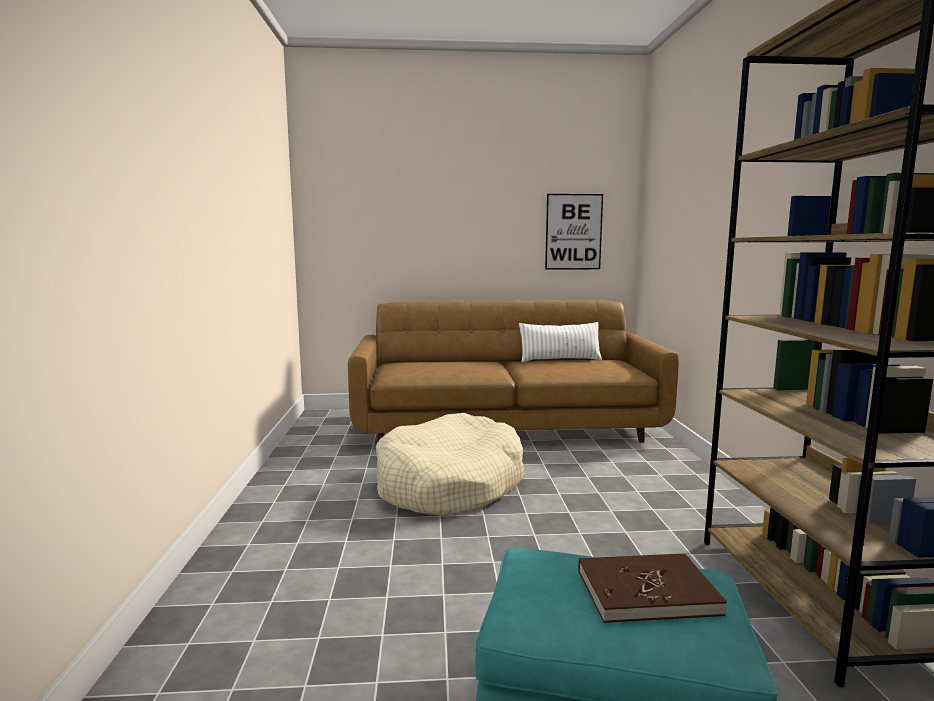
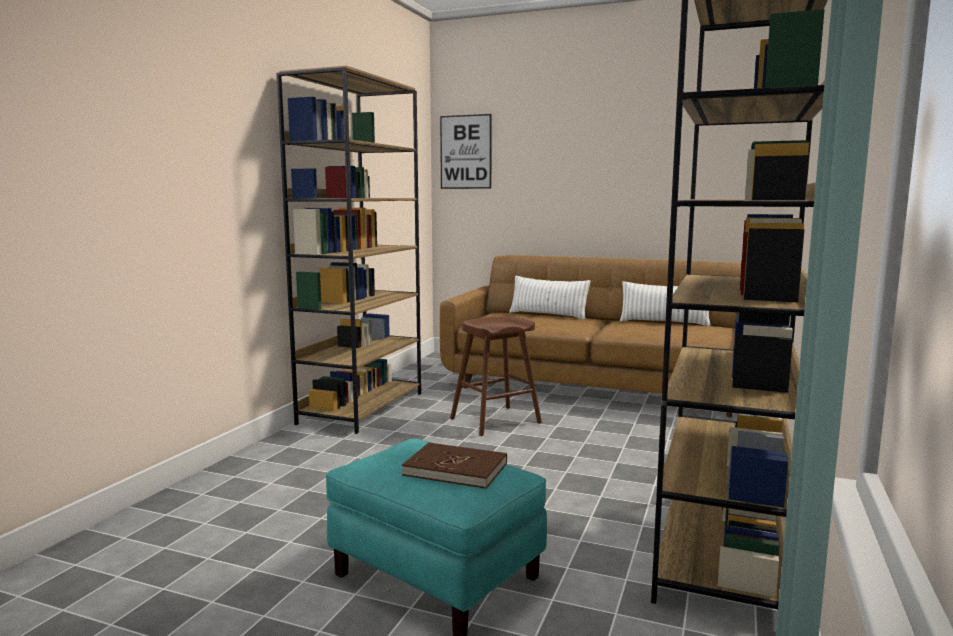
camera: 25 degrees right, 0 degrees up
beige dog bed [376,413,524,516] -> brown stool [450,316,542,436]
picture [545,194,603,269] -> picture moved to [440,114,492,189]
none -> brown bookcase [277,66,421,434]
none -> white pillow [509,276,591,320]

